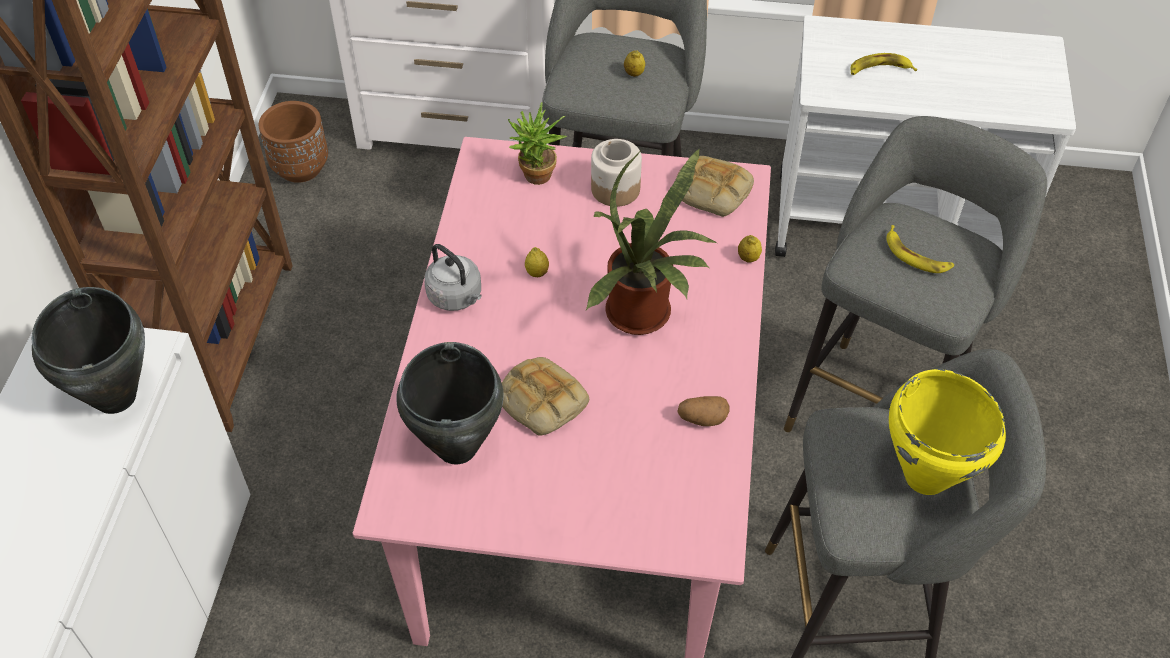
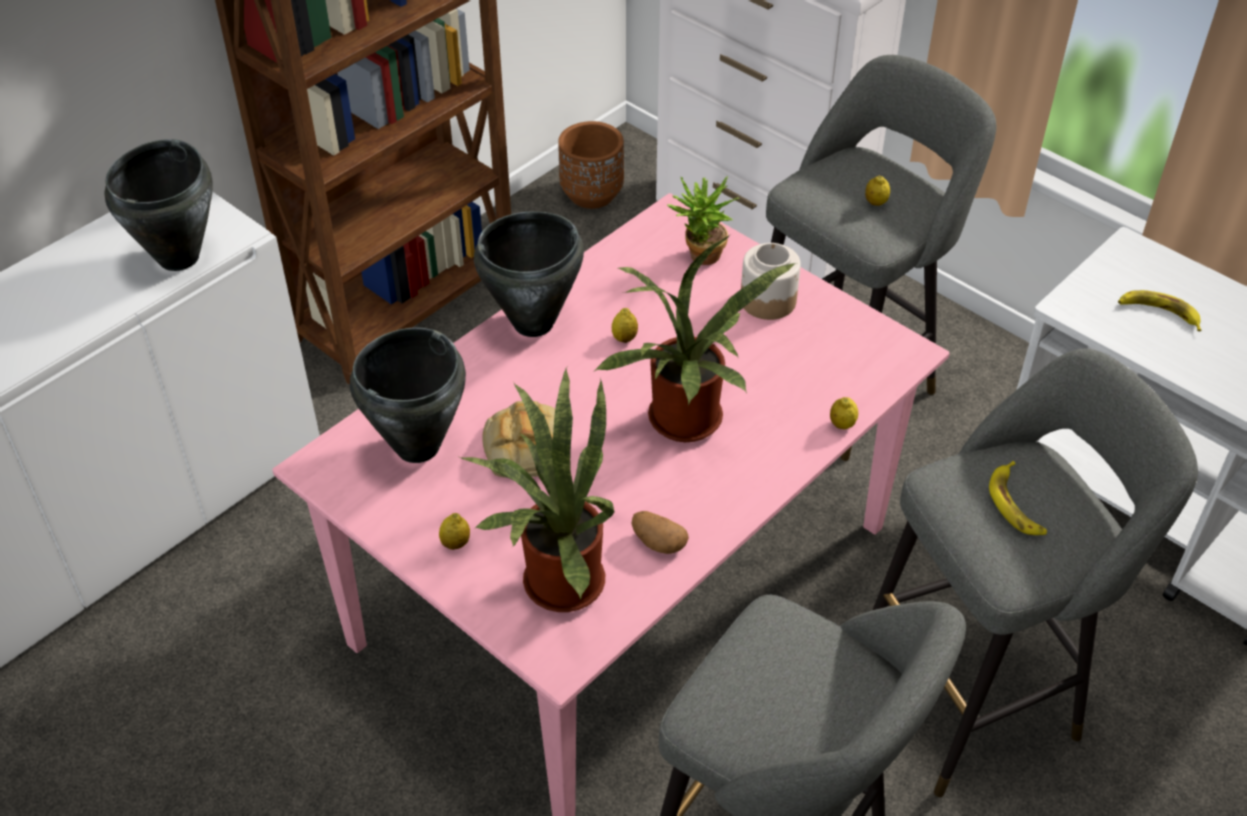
camera: 35 degrees right, 5 degrees down
grey kettle [424,244,481,311] -> black cooking pot [474,212,584,337]
bread [676,156,754,217] -> none
yellow cooking pot [889,369,1006,495] -> none
none -> lemon [439,513,470,550]
none -> potted plant [459,367,614,612]

